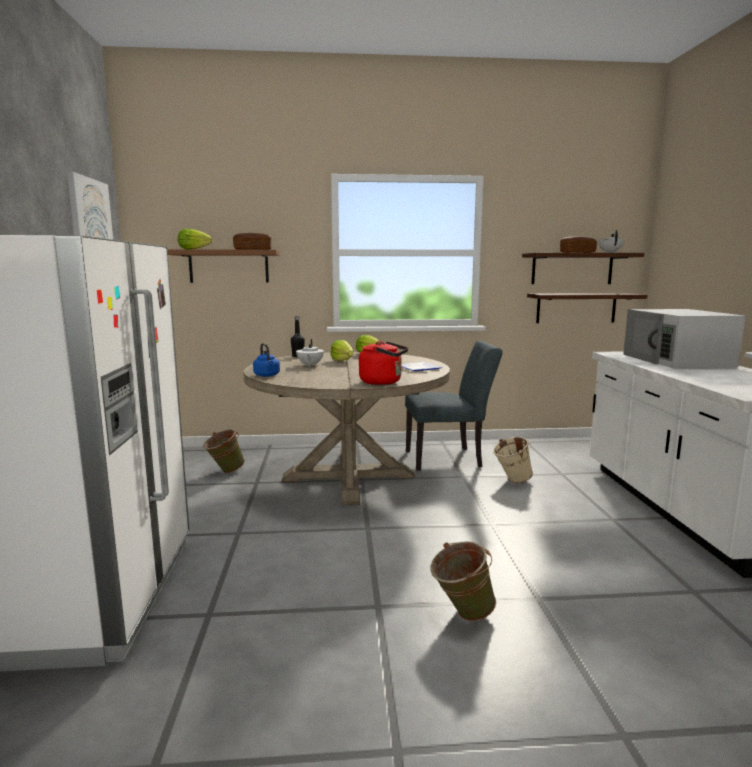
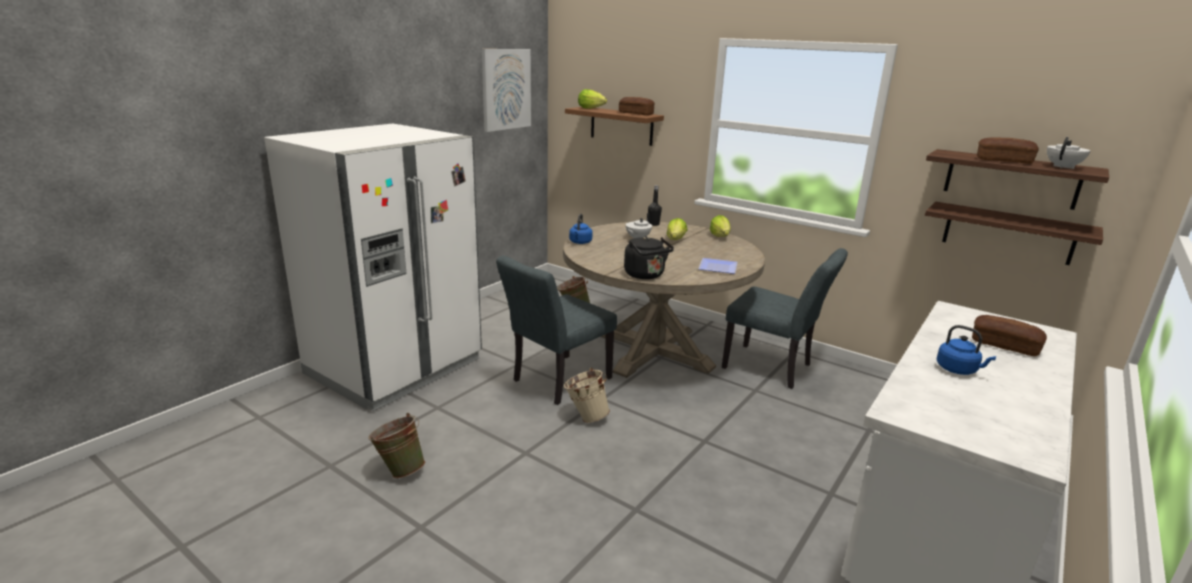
camera: 40 degrees right, 10 degrees up
red kettle [359,341,408,385] -> black kettle [624,236,674,279]
green bucket [430,541,496,621] -> green bucket moved to [368,413,425,479]
beige bucket [493,437,533,483] -> beige bucket moved to [564,367,610,423]
white microwave [623,309,746,368] -> bread [972,315,1047,356]
none -> grey chair [496,256,617,405]
none -> blue kettle [937,325,996,375]

